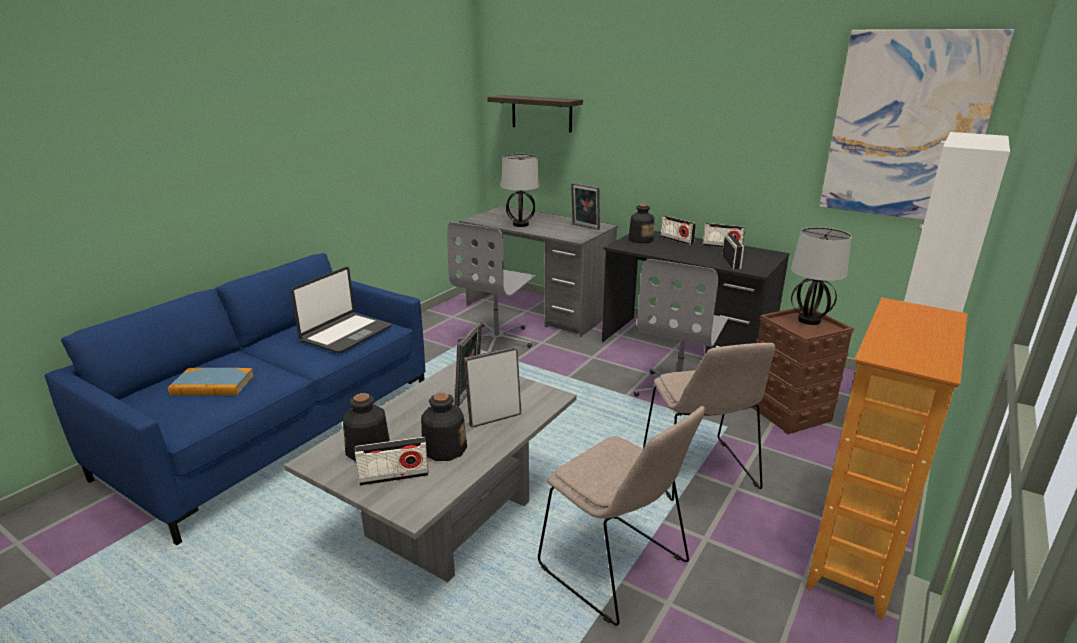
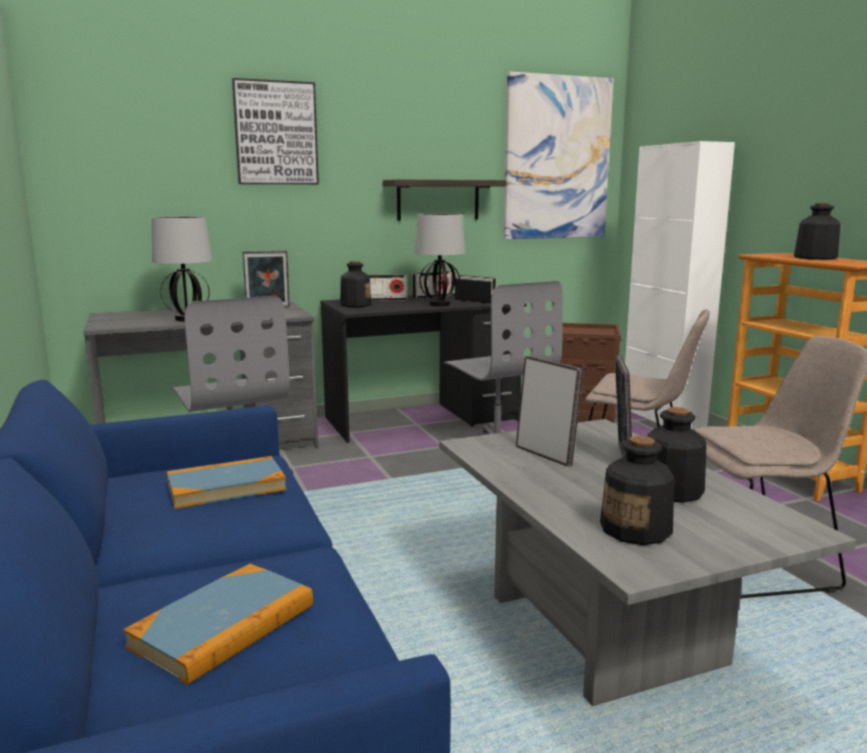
camera: 55 degrees left, 10 degrees down
laptop [291,267,392,353] -> book [167,456,287,509]
radio [355,437,429,486] -> none
shelf [487,95,583,132] -> shelf moved to [383,180,506,221]
table lamp [791,227,852,325] -> table lamp moved to [415,214,465,307]
none -> picture [232,78,319,184]
none -> bottle [794,203,841,260]

